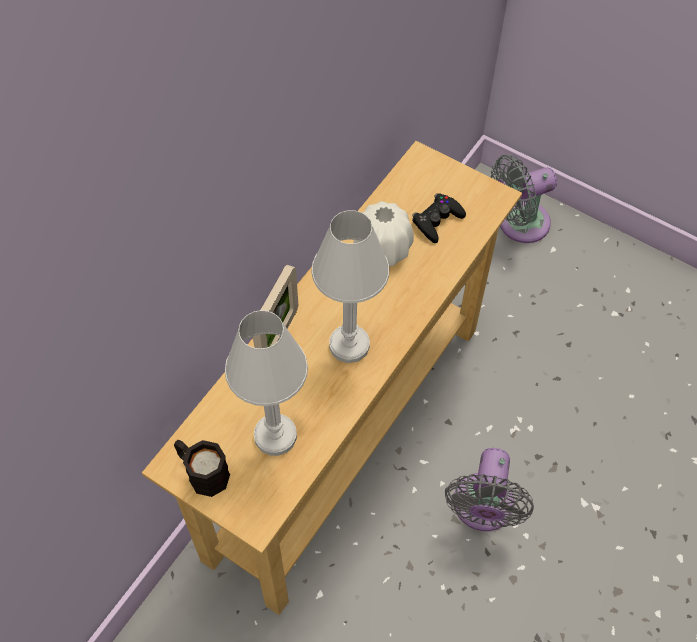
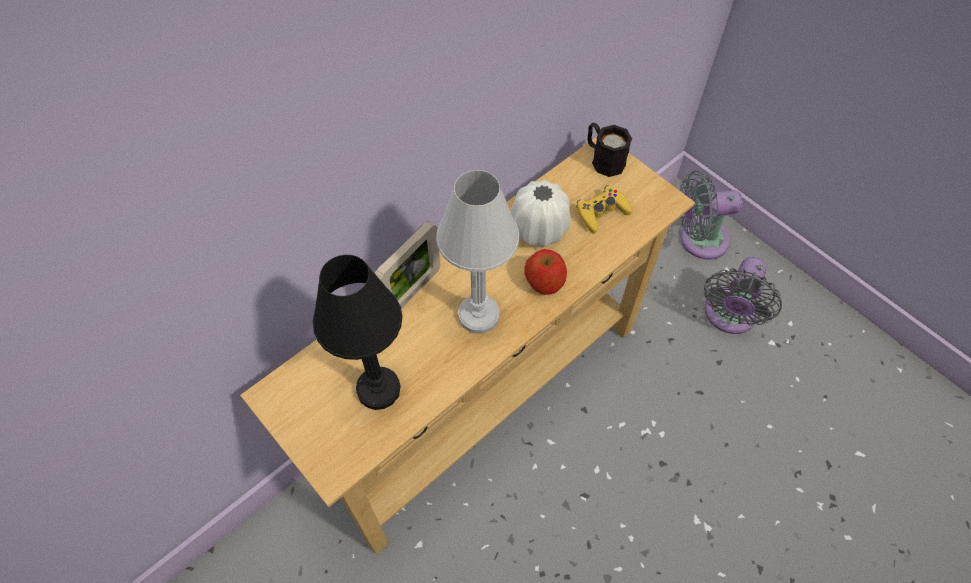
camera: 15 degrees right, 0 degrees up
black mug [174,440,230,497] -> black mug moved to [588,123,632,177]
white table lamp [225,310,308,456] -> black table lamp [313,255,402,410]
black game controller [412,193,466,243] -> yellow game controller [576,185,632,234]
grey fan [445,448,534,531] -> grey fan moved to [704,257,782,334]
none -> apple [524,249,567,295]

